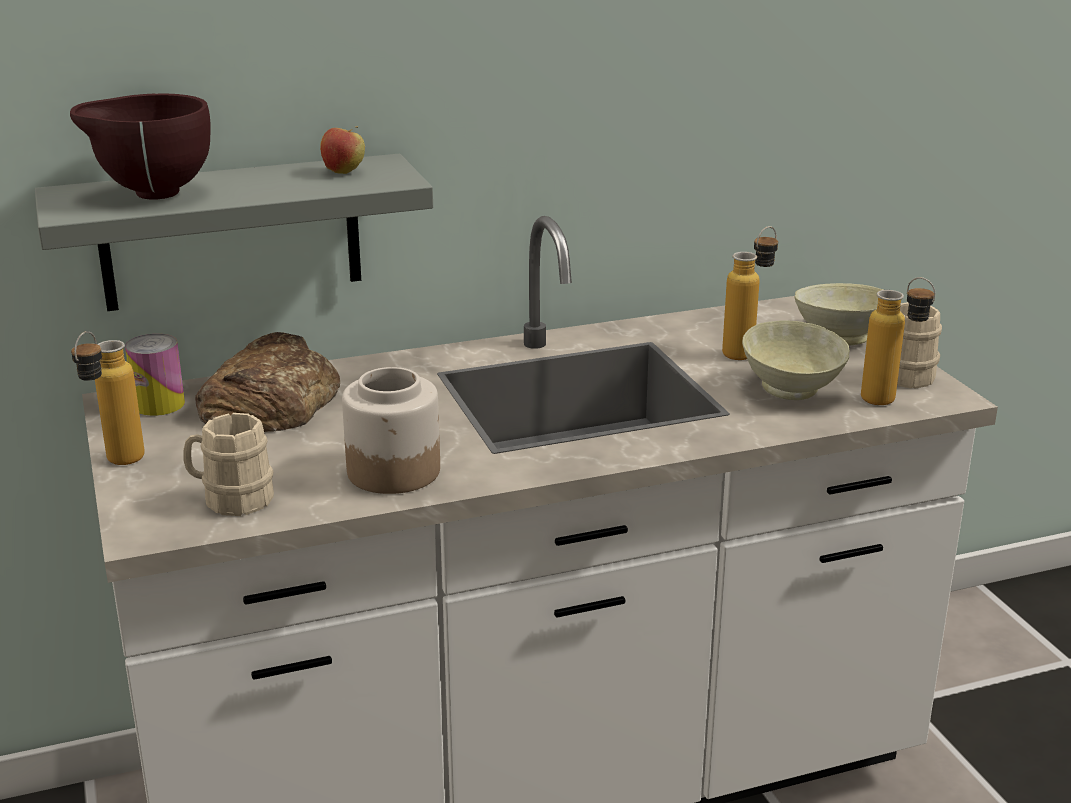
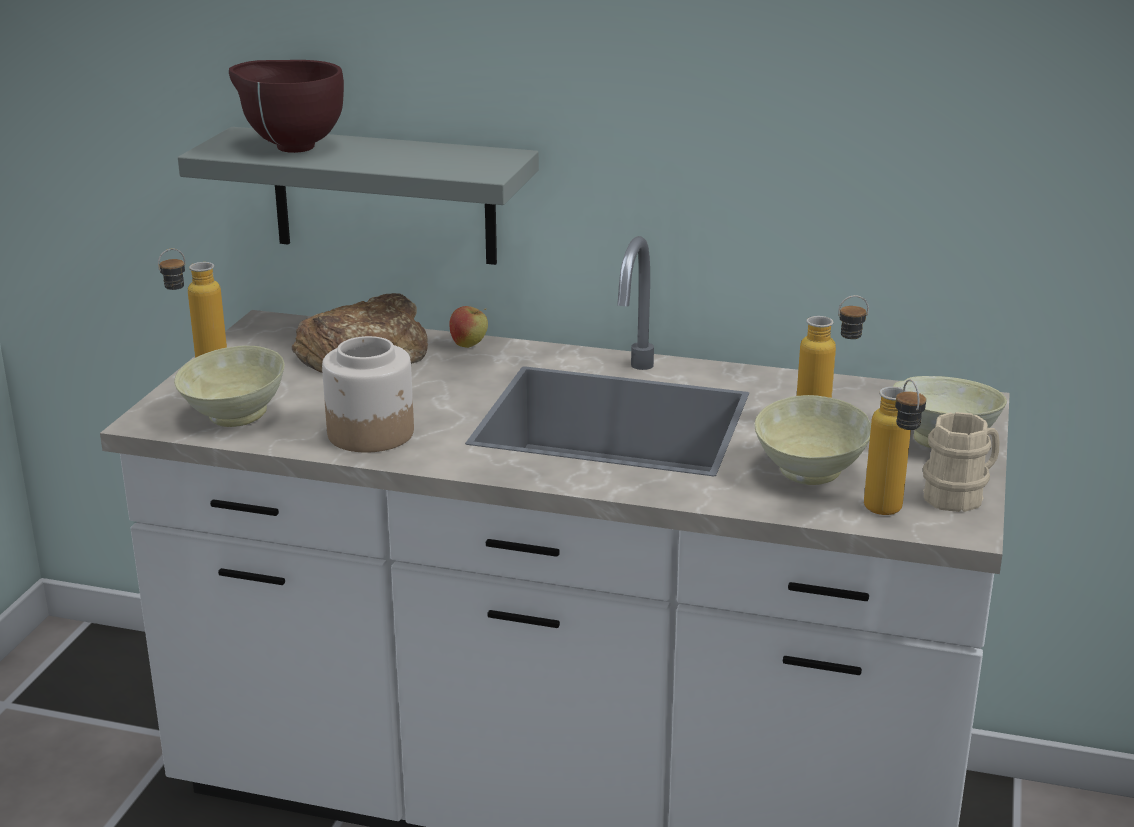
camera: 35 degrees right, 0 degrees up
can [125,334,185,416] -> none
beige mug [183,413,274,516] -> beige bowl [174,346,285,427]
apple [320,126,365,174] -> apple moved to [449,306,488,348]

